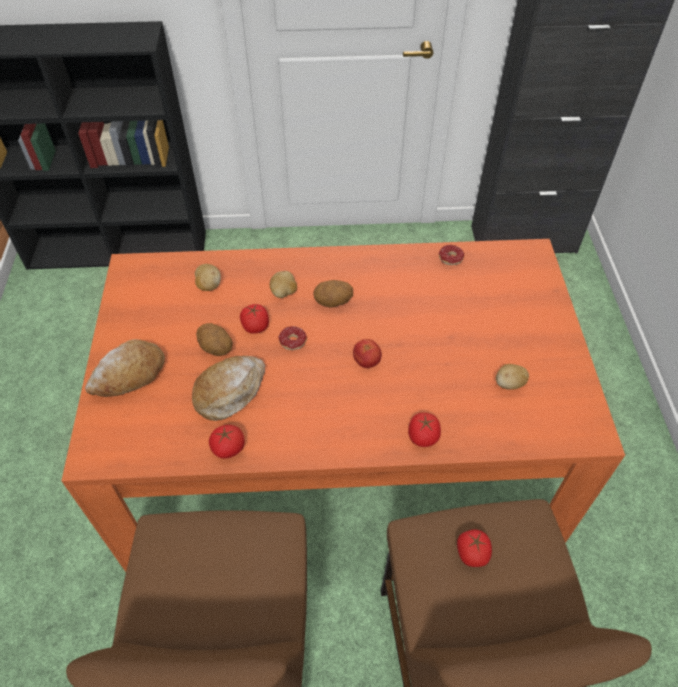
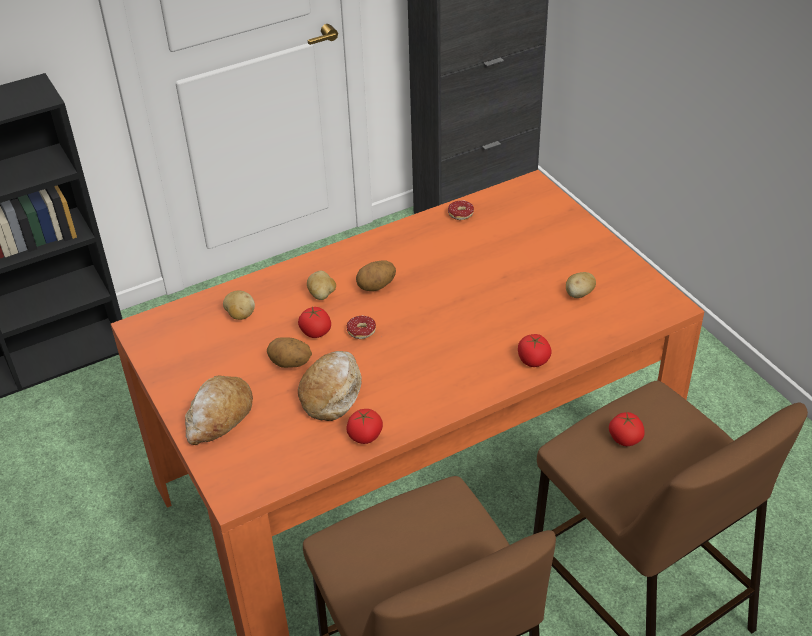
camera: 25 degrees left, 10 degrees down
tomato [353,339,382,368] -> none

